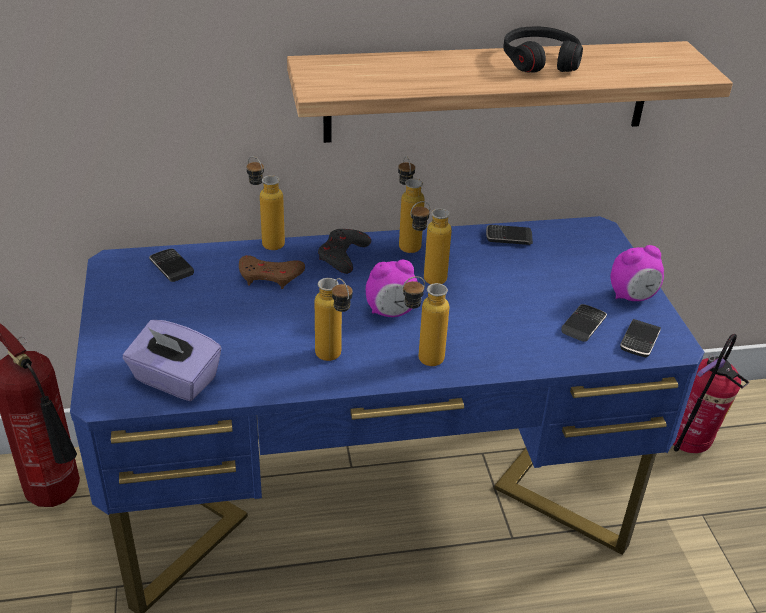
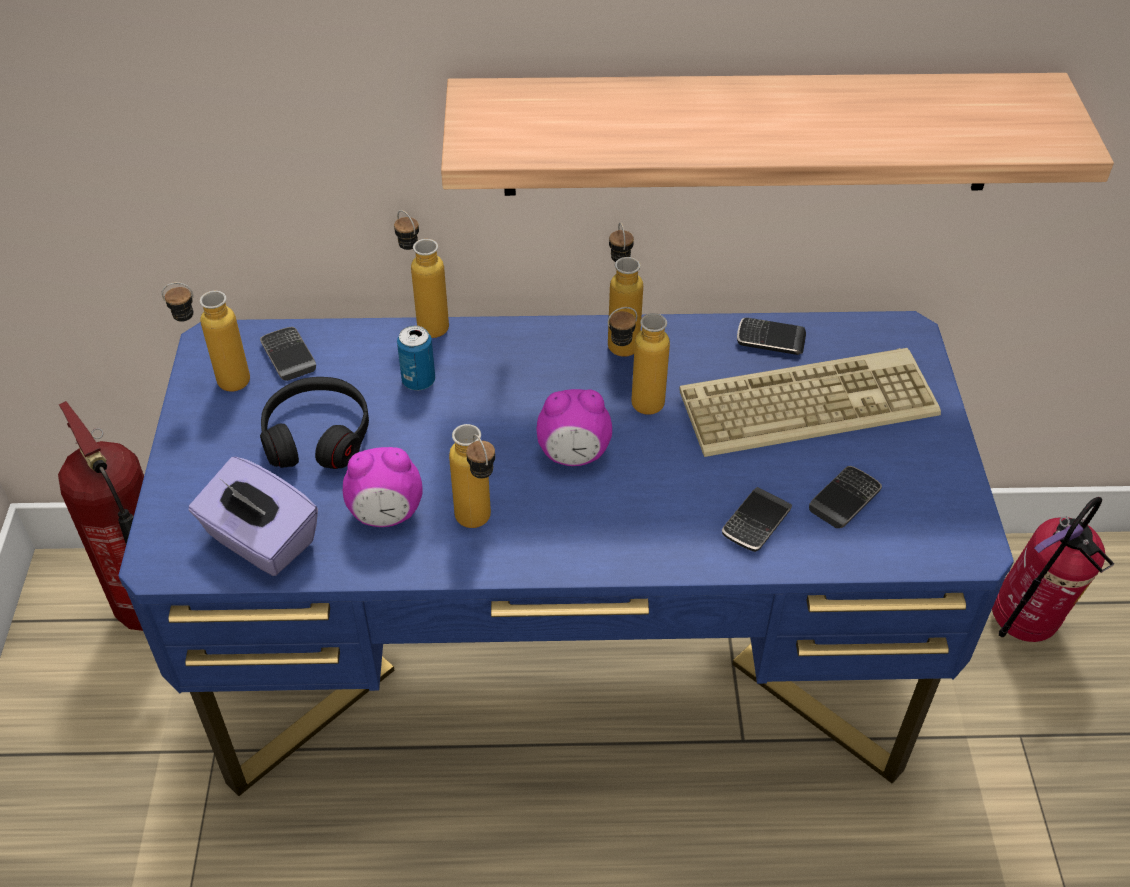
camera: 10 degrees right, 10 degrees up
brown game controller [239,255,305,289] -> can [397,326,435,390]
grey game controller [318,229,371,274] -> none
bottle [402,276,449,366] -> bottle moved to [161,282,250,392]
black headphones [503,27,583,72] -> black headphones moved to [260,377,369,469]
alarm clock [610,245,664,301] -> alarm clock moved to [343,447,423,527]
phone [620,319,661,357] -> phone moved to [722,487,792,552]
none -> keyboard [679,348,941,457]

